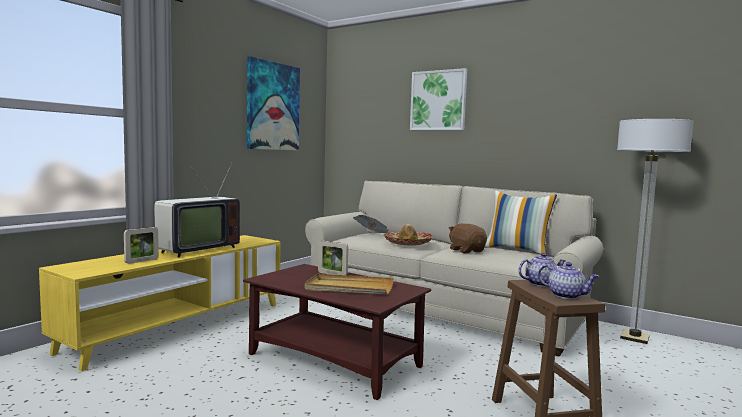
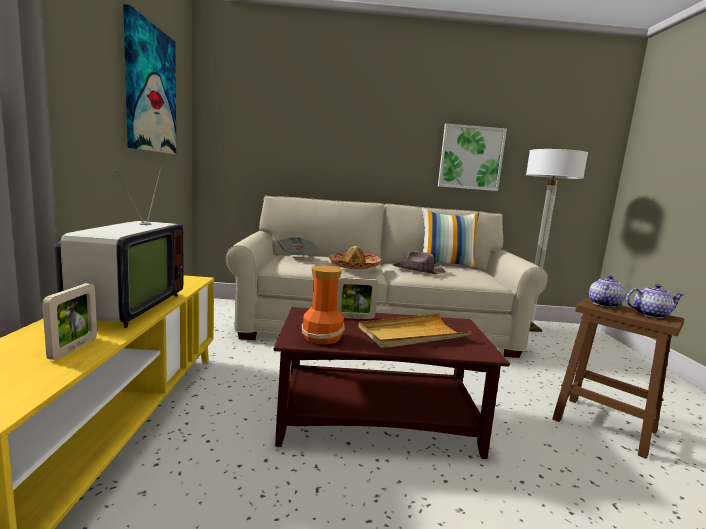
camera: 35 degrees left, 5 degrees up
picture [410,68,467,130] -> picture moved to [438,124,507,191]
brown plush toy [449,223,487,253] -> brown hat [392,251,445,274]
none -> vase [302,266,345,345]

